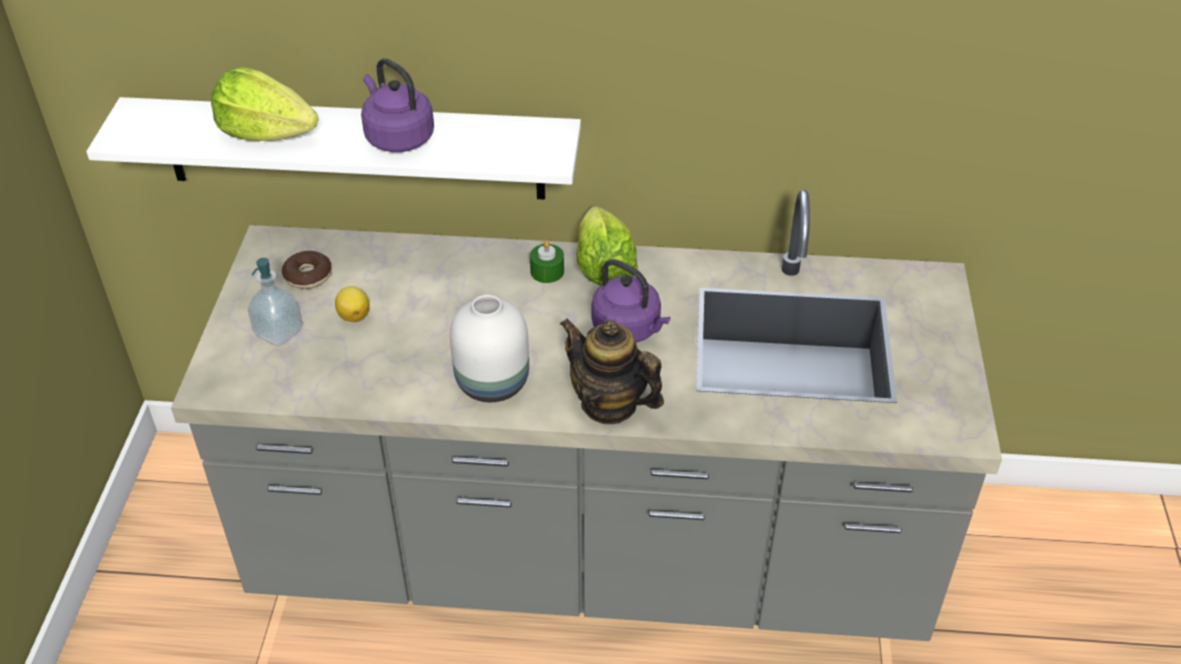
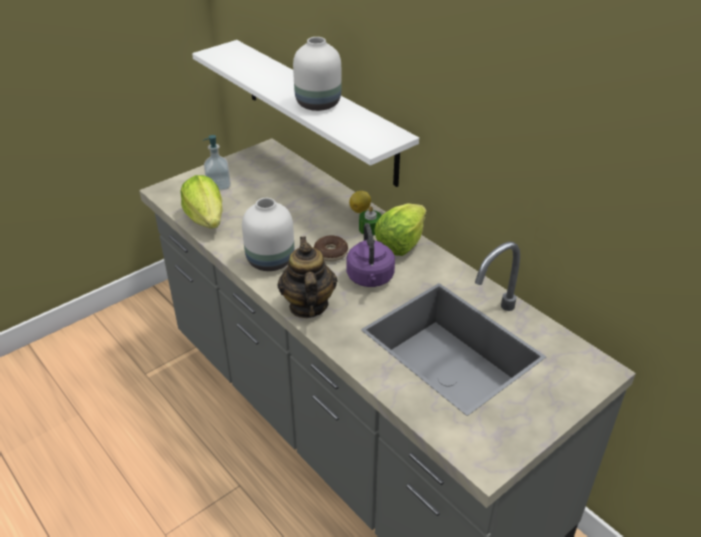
camera: 45 degrees right, 5 degrees down
lettuce [211,67,319,141] -> lettuce moved to [181,175,223,229]
donut [282,251,332,289] -> donut moved to [314,236,348,261]
lemon [335,286,370,322] -> lemon moved to [349,191,371,213]
purple kettle [361,58,434,152] -> white vase [293,37,341,111]

